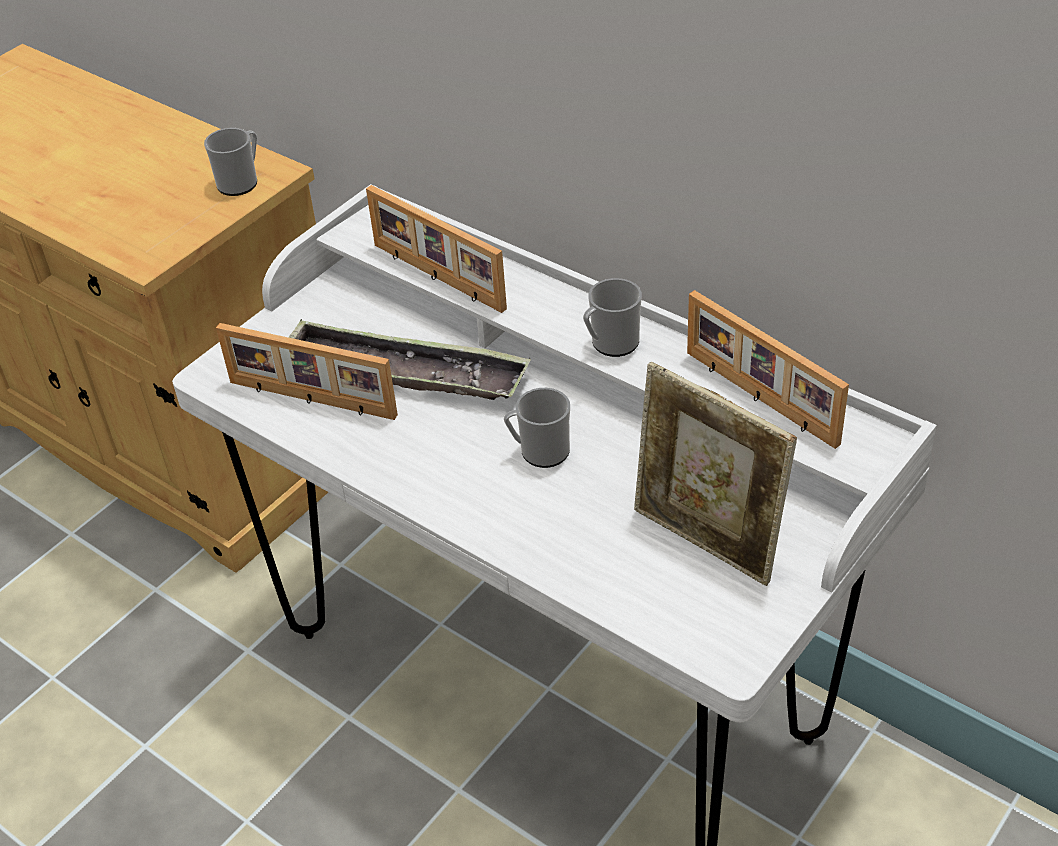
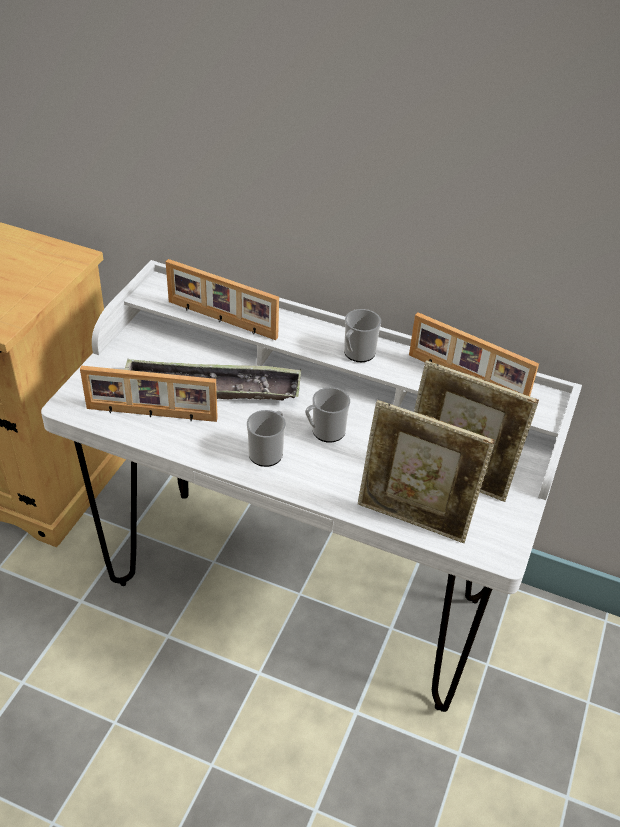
camera: 20 degrees left, 0 degrees up
mug [204,128,257,196] -> mug moved to [247,410,286,467]
none -> picture frame [358,400,495,543]

